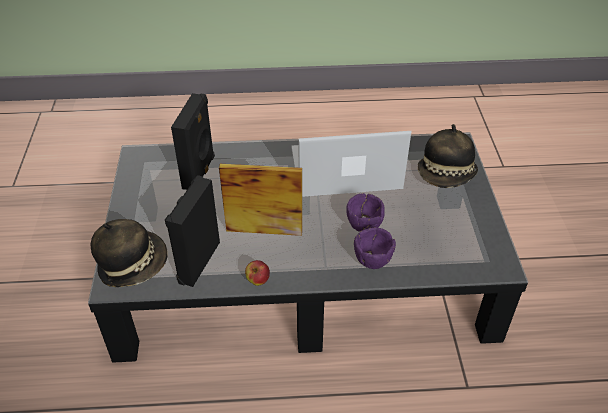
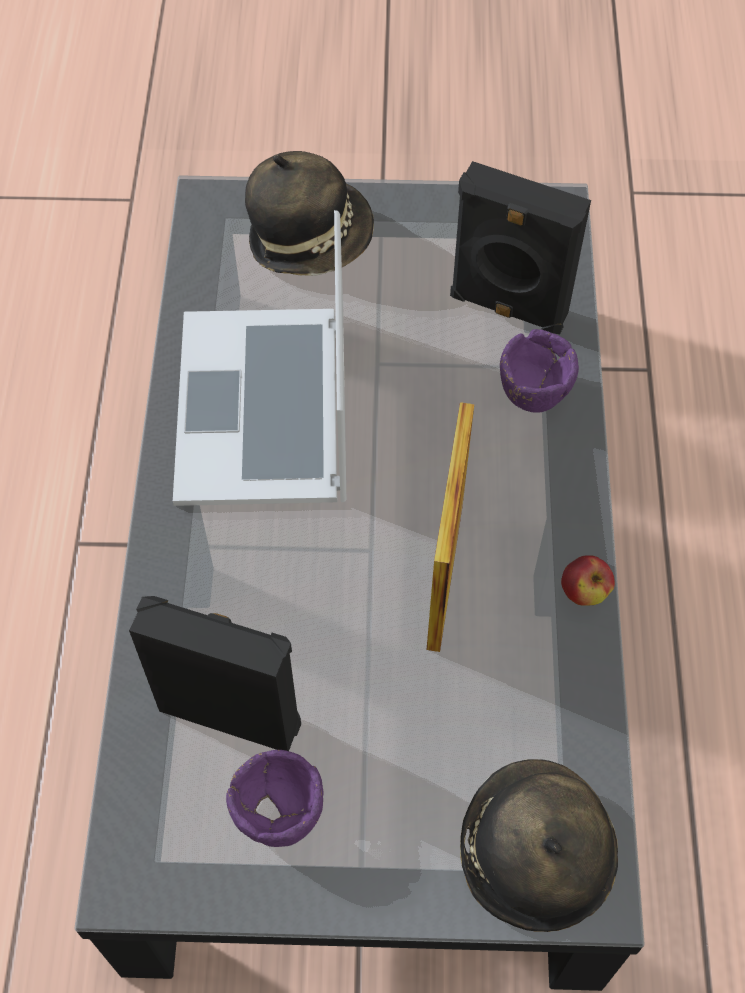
camera: 85 degrees left, 15 degrees up
black speaker [165,175,220,287] -> black speaker moved to [450,161,591,334]
purple bowl [346,193,385,232] -> purple bowl moved to [226,750,323,847]

